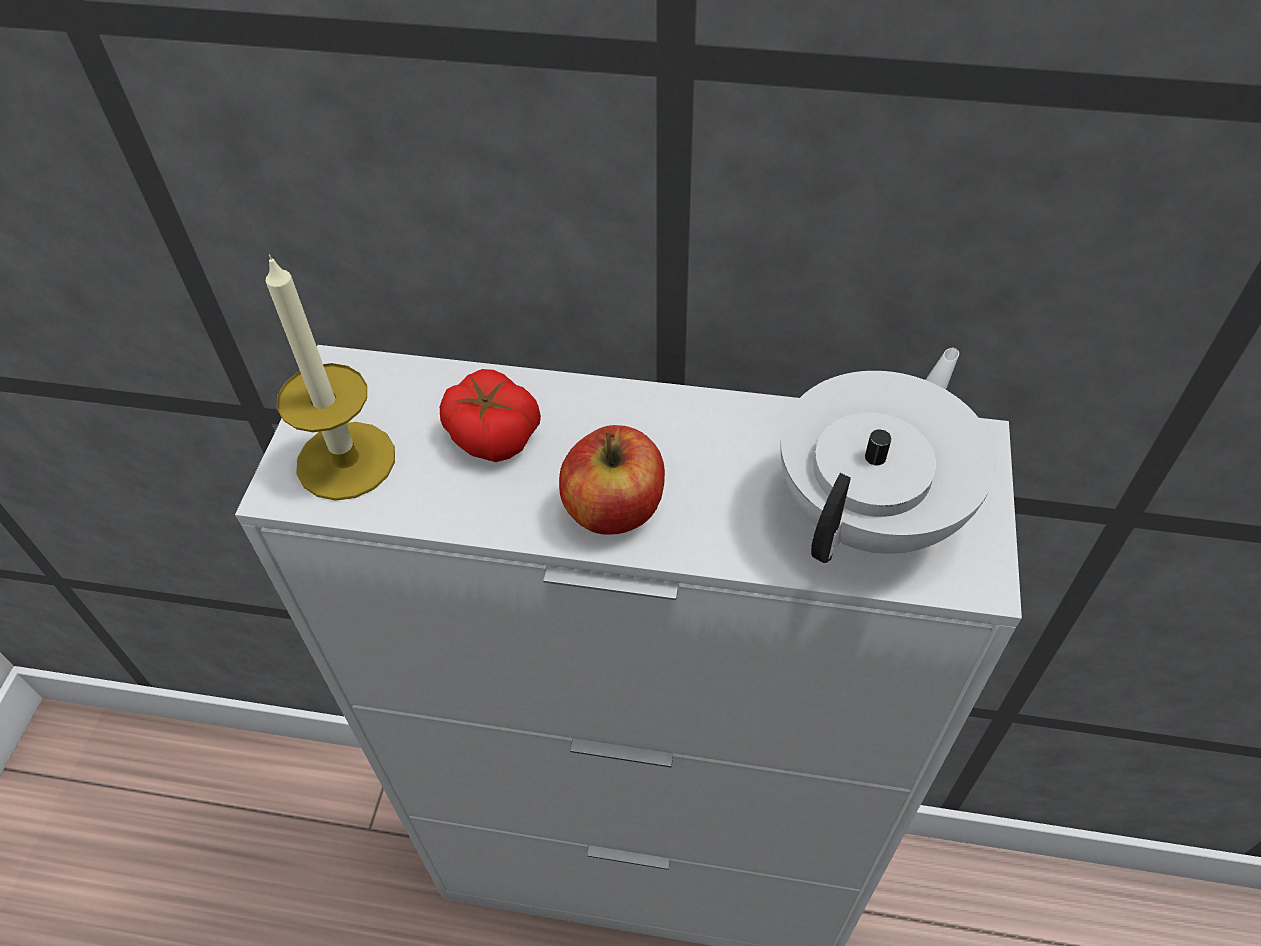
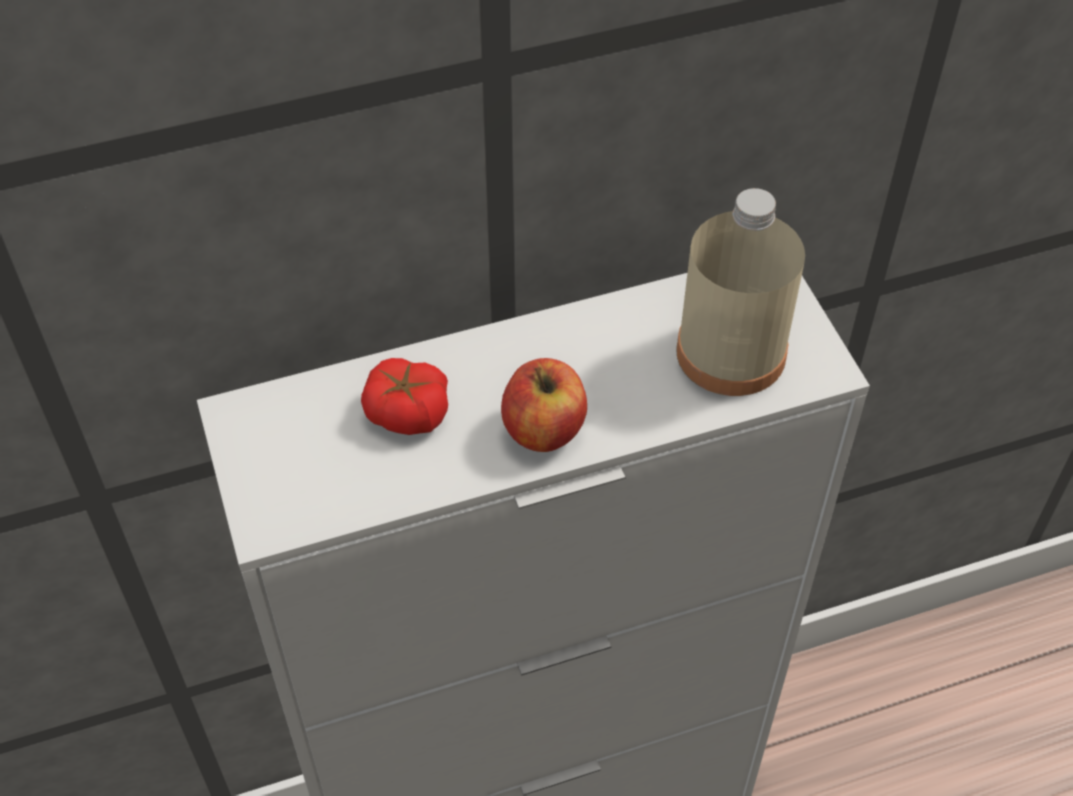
camera: 30 degrees left, 0 degrees up
candle [266,254,395,501] -> none
white teapot [781,348,996,563] -> beige bottle [676,188,805,396]

